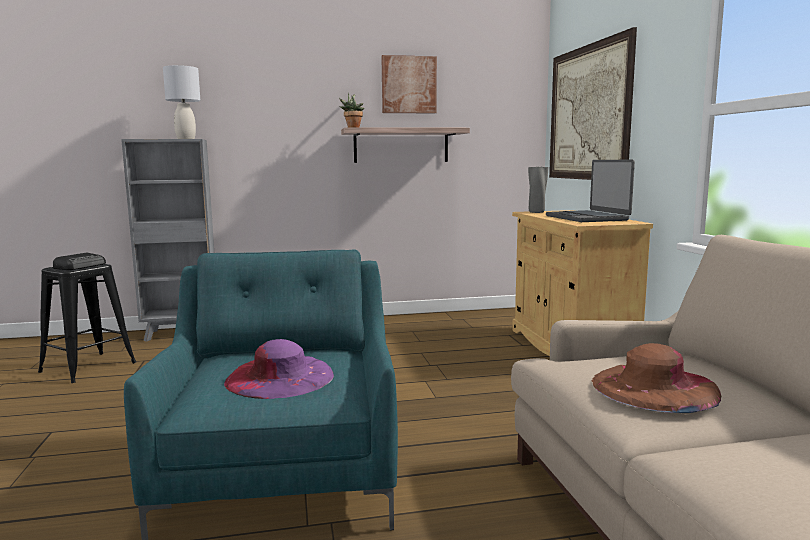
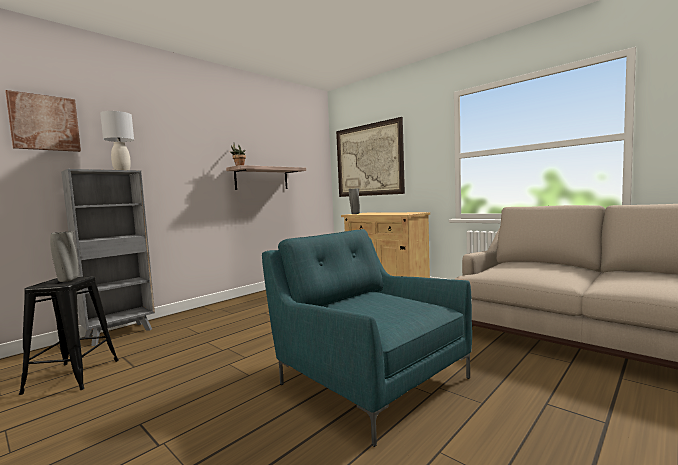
camera: 35 degrees left, 5 degrees down
radio [53,253,106,270] -> grey vase [50,231,78,282]
purple hat [224,339,334,399] -> none
picture [381,55,437,113] -> picture moved to [5,90,81,152]
laptop [546,160,635,222] -> none
brown hat [591,343,721,413] -> none

